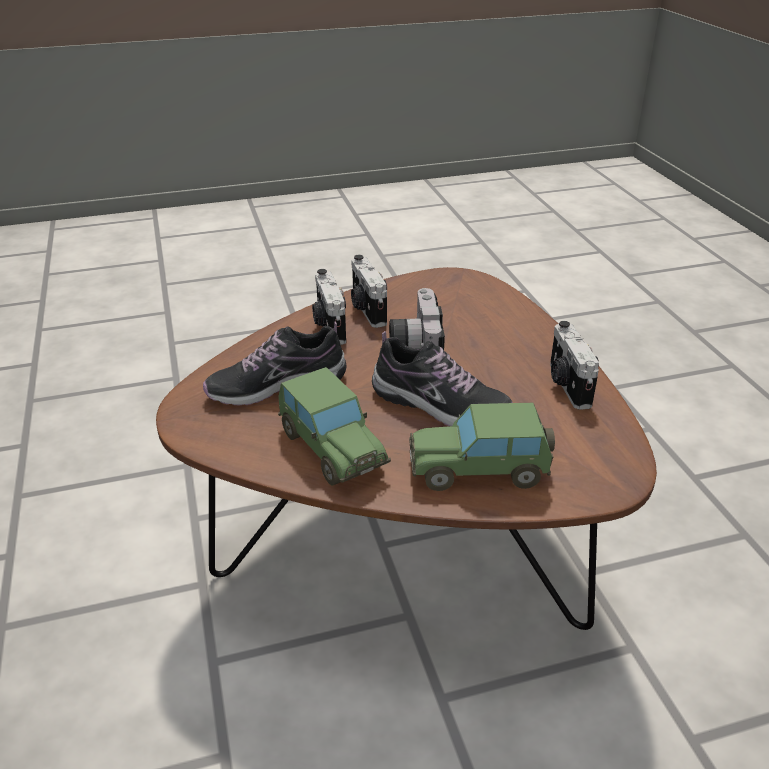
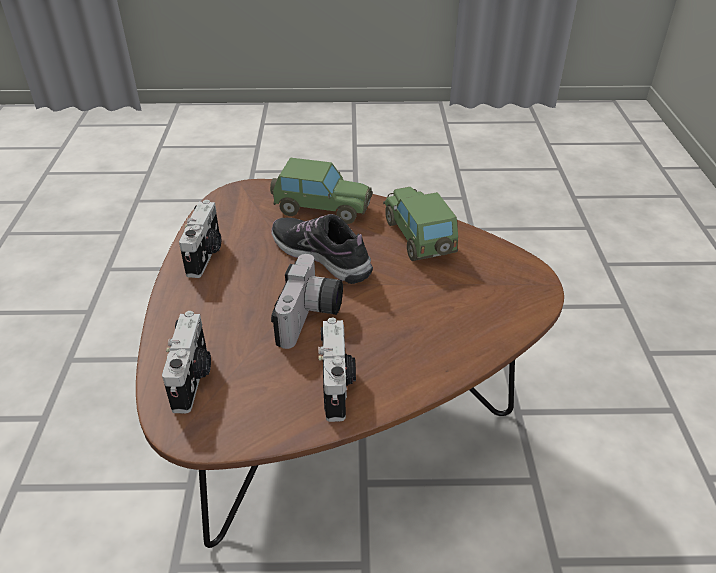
camera: 165 degrees left, 5 degrees up
shoe [203,322,347,405] -> none
camera [312,269,346,345] -> camera moved to [162,311,211,413]

